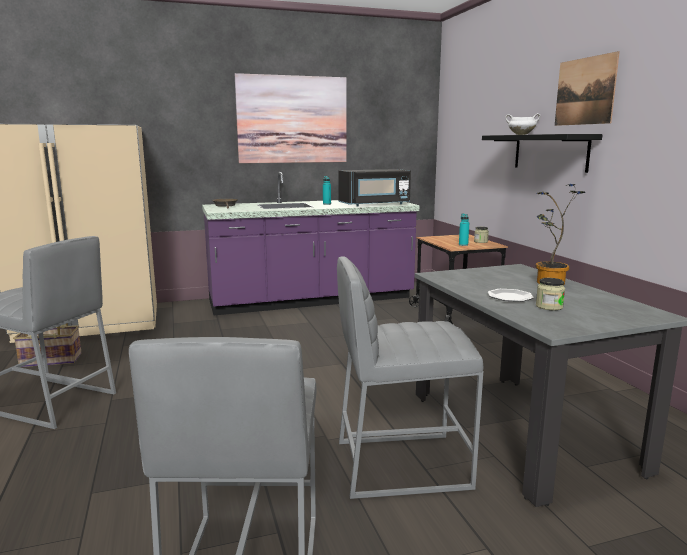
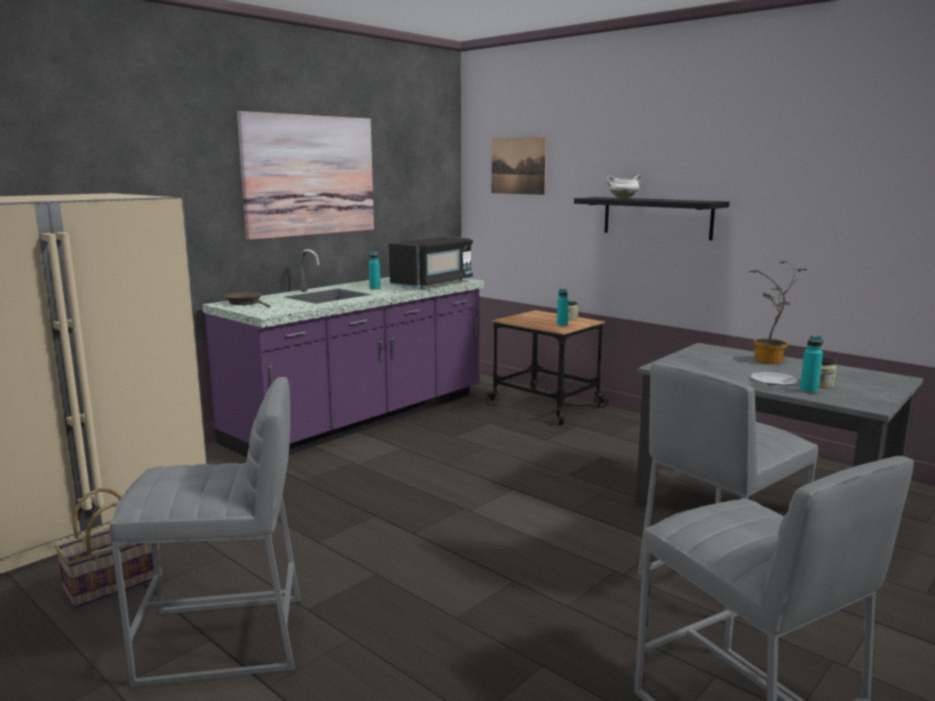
camera: 30 degrees left, 0 degrees up
picture [555,51,620,126] -> picture moved to [492,137,546,195]
none -> turquoise bottle [800,335,823,393]

